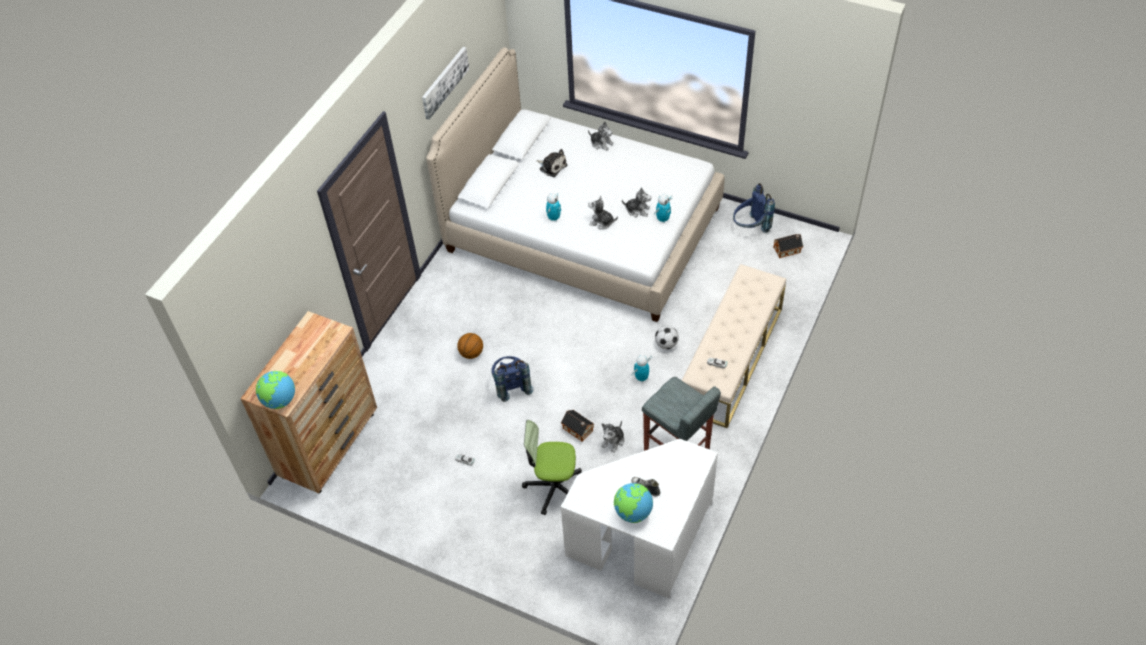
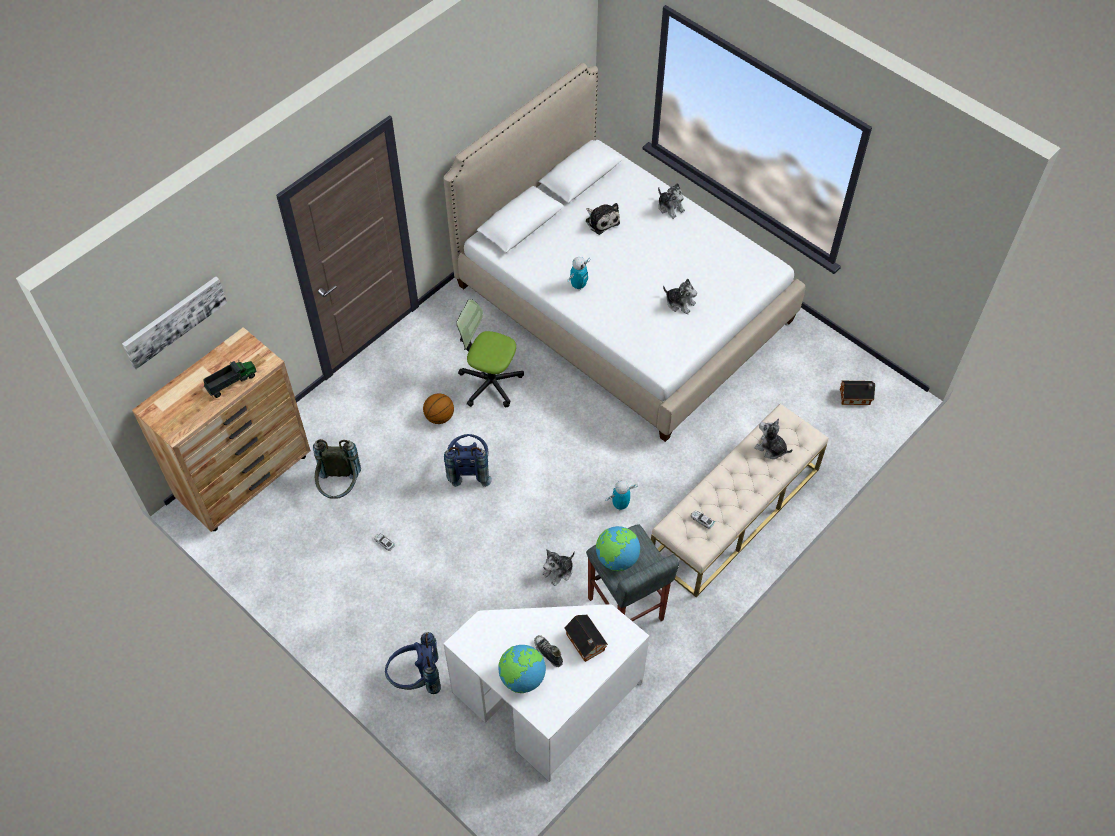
camera: 15 degrees right, 5 degrees up
globe [256,371,295,409] -> globe moved to [596,526,640,571]
picture [422,47,469,120] -> picture moved to [122,277,227,369]
office chair [522,420,582,515] -> office chair moved to [456,299,524,407]
toy house [561,410,594,442] -> toy house moved to [564,615,608,662]
plush toy [588,196,618,229] -> plush toy moved to [755,418,792,459]
toy robot [654,194,673,223] -> none
football [655,326,679,349] -> none
blue backpack [733,183,775,233] -> blue backpack moved to [385,632,441,694]
none -> toy truck [203,360,257,398]
none -> grey backpack [313,439,361,499]

